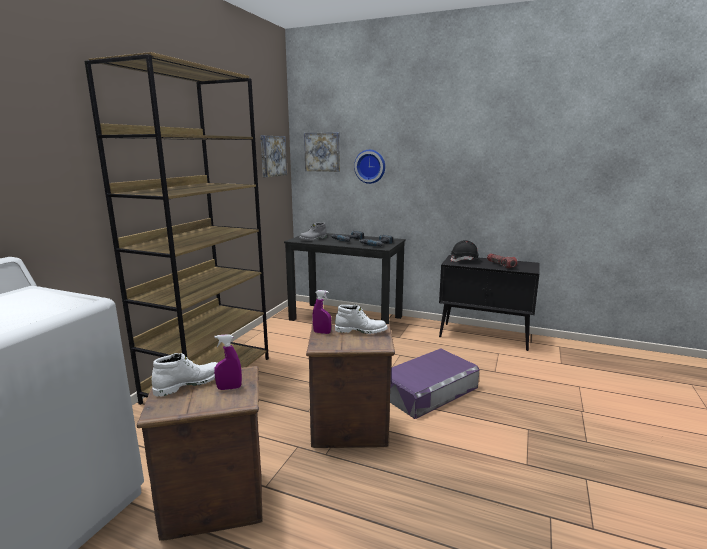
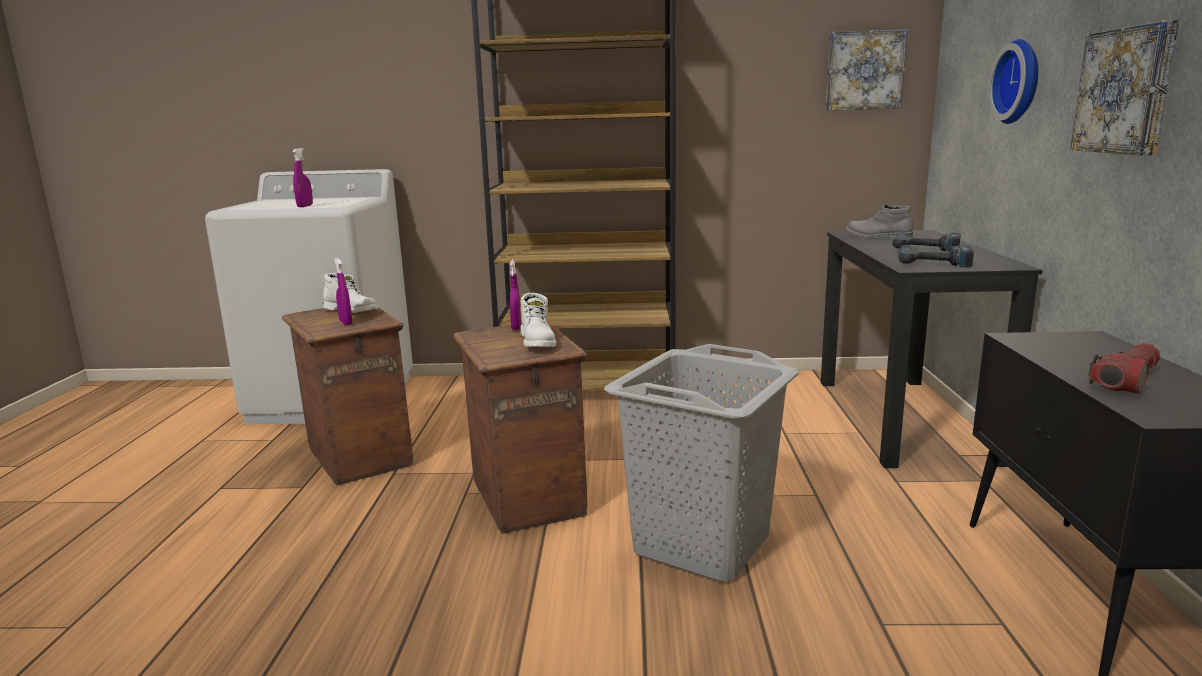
camera: 70 degrees right, 0 degrees up
picture [304,132,340,172] -> picture moved to [1070,20,1179,155]
purple storage box [390,349,479,419] -> grey laundry basket [604,344,799,582]
black hard hat [451,240,482,262] -> none
none -> purple spray bottle [292,148,313,207]

